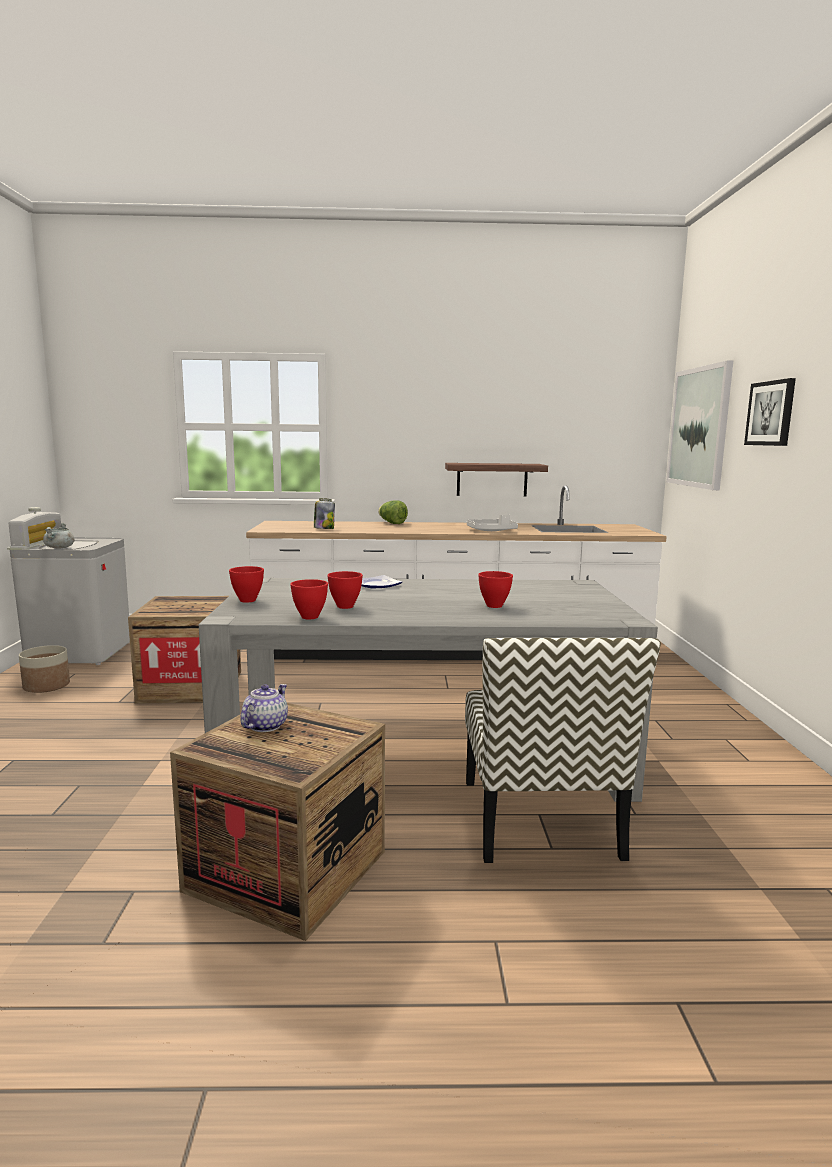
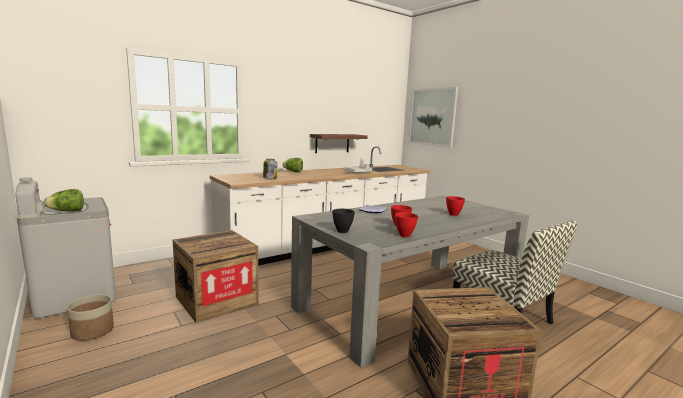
camera: 35 degrees left, 0 degrees up
grey cooking pot [43,523,74,548] -> lettuce [44,189,84,212]
red bowl [229,566,264,603] -> black bowl [332,209,355,233]
teapot [240,684,288,732] -> none
picture [744,378,796,446] -> none

